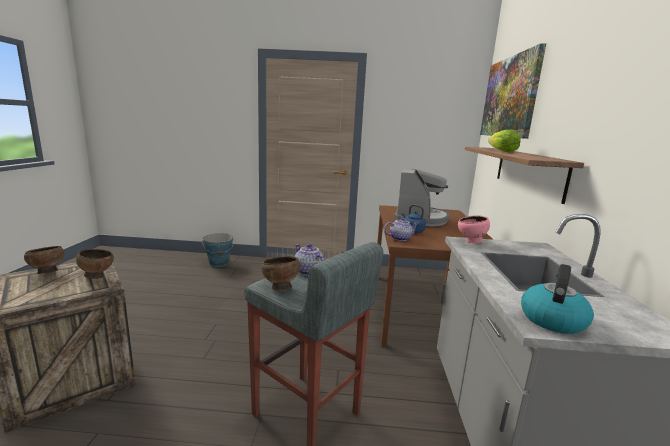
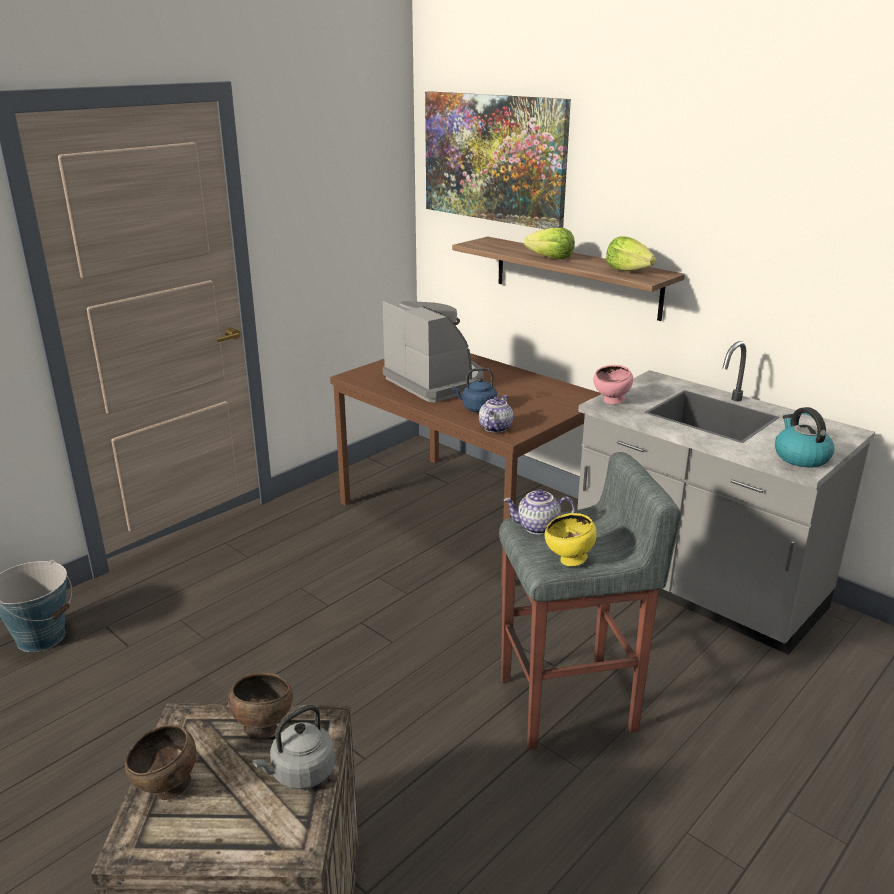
camera: 50 degrees left, 10 degrees up
brown bowl [261,256,300,290] -> yellow bowl [545,513,597,566]
none -> grey kettle [252,705,335,789]
none -> lettuce [606,236,656,271]

